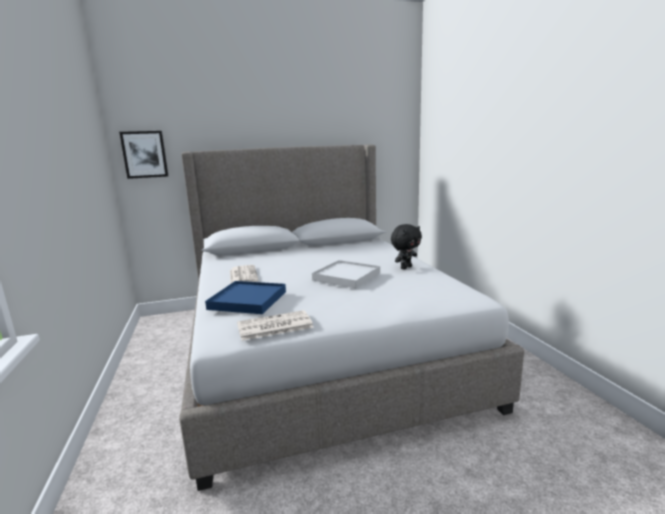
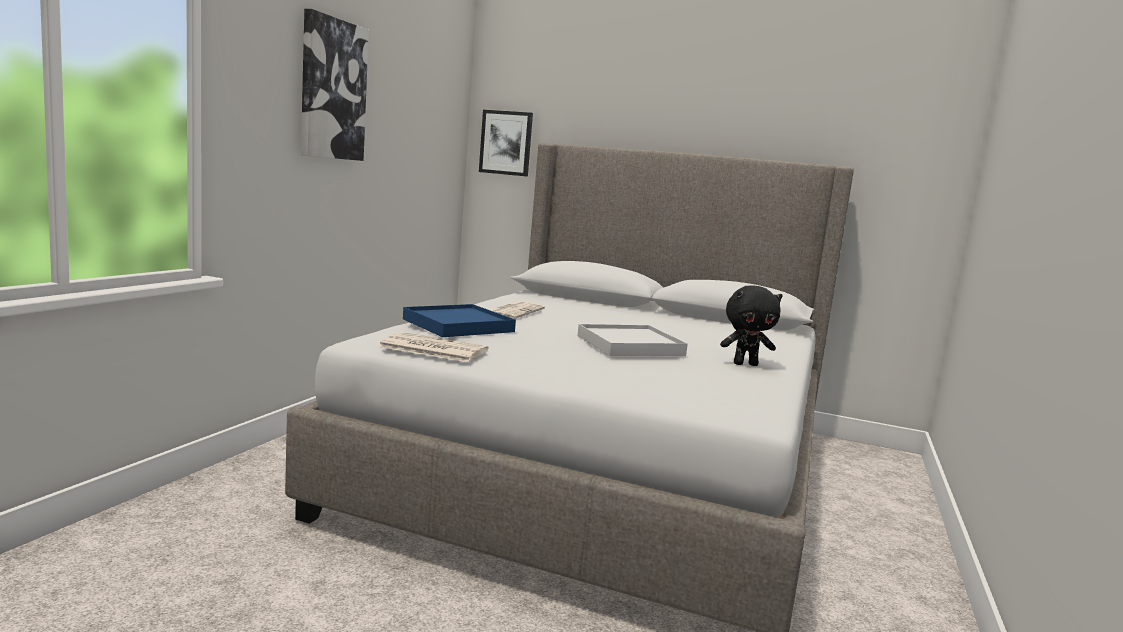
camera: 35 degrees right, 5 degrees down
none -> picture [301,9,369,161]

